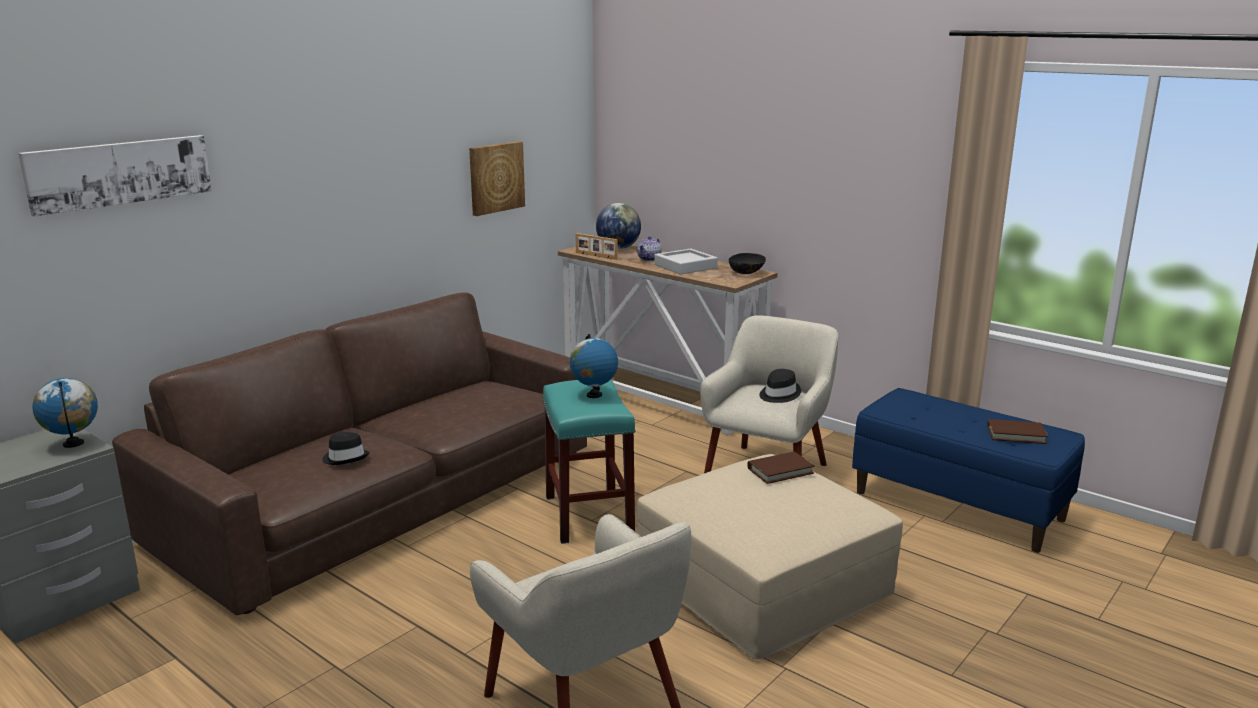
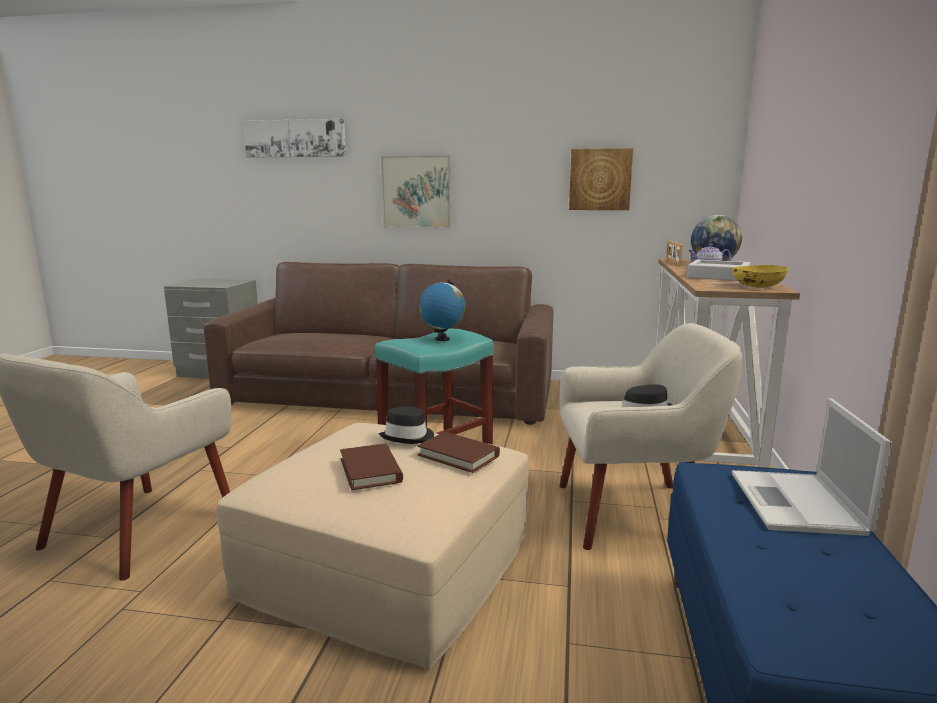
camera: 60 degrees right, 5 degrees down
globe [33,378,98,448] -> none
black hat [322,432,369,465] -> black hat moved to [379,407,434,444]
black bowl [729,253,766,274] -> yellow bowl [732,265,789,288]
brown book [987,419,1048,444] -> brown book moved to [340,444,403,490]
none -> picture [381,155,452,229]
none -> laptop [732,398,892,536]

